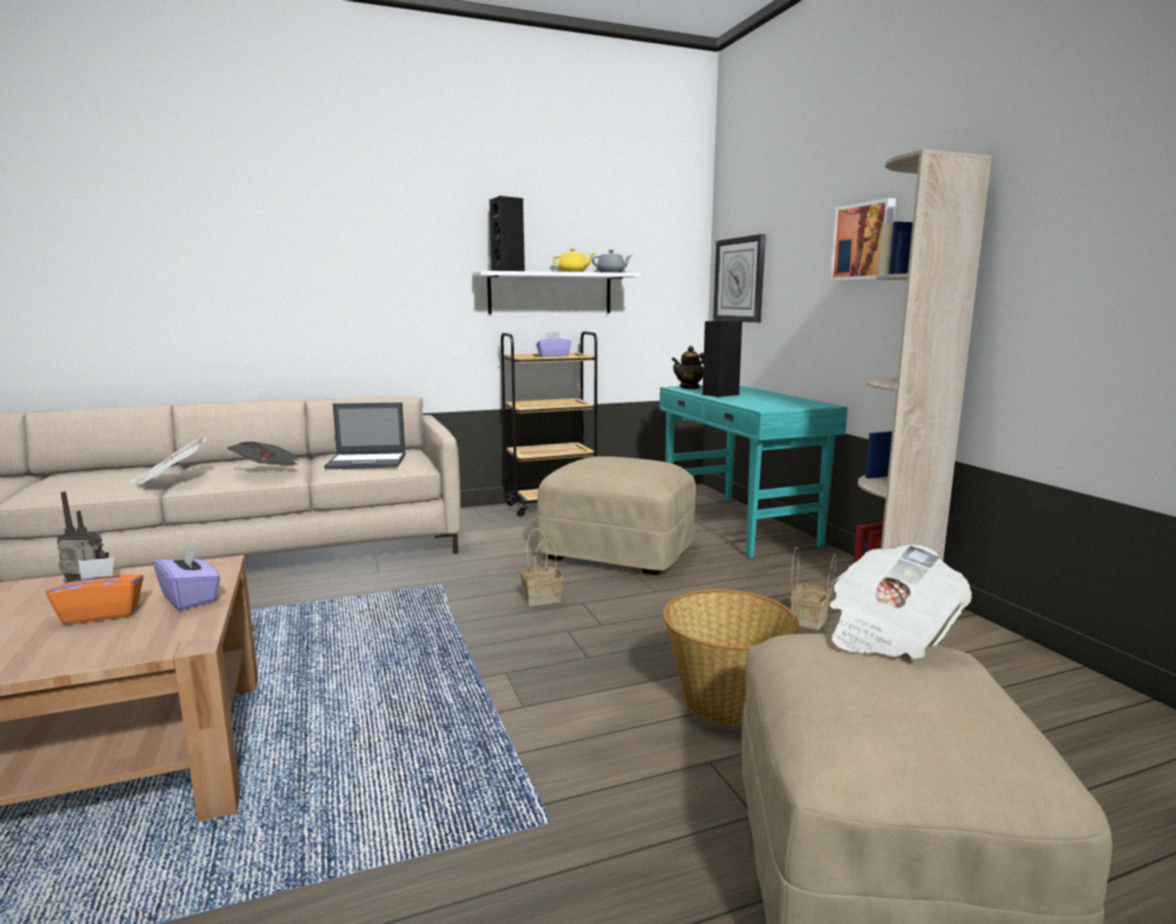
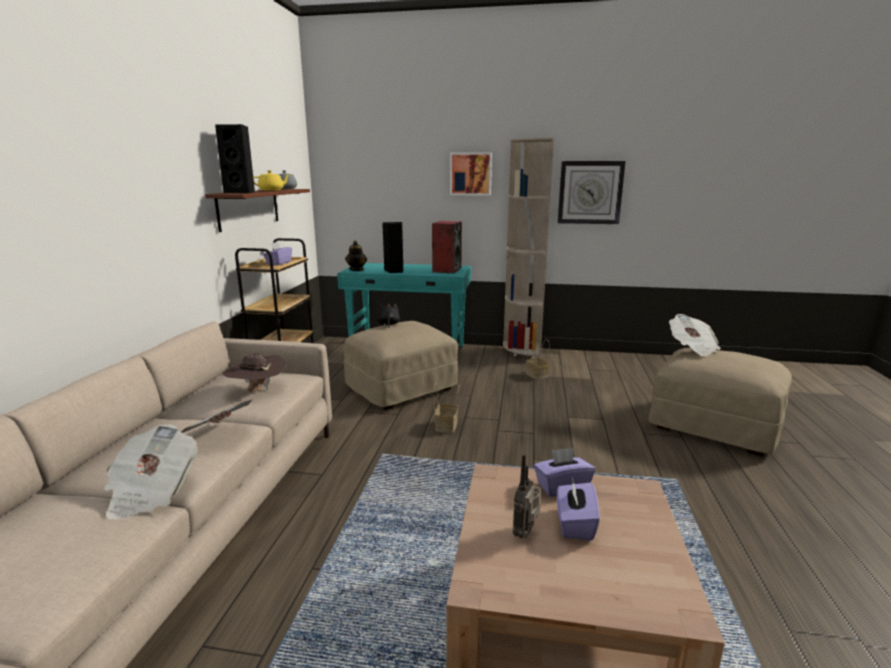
camera: 60 degrees left, 5 degrees up
orange tissue box [46,557,144,625] -> purple tissue box [557,477,600,541]
laptop [324,402,406,469] -> brown hat [222,353,286,391]
white shelf [472,271,640,314] -> brown shelf [205,189,310,232]
basket [663,589,799,724] -> none
wall clock [713,234,766,323] -> wall clock moved to [558,161,626,224]
none -> black plush toy [377,303,400,327]
none -> speaker [432,221,462,273]

